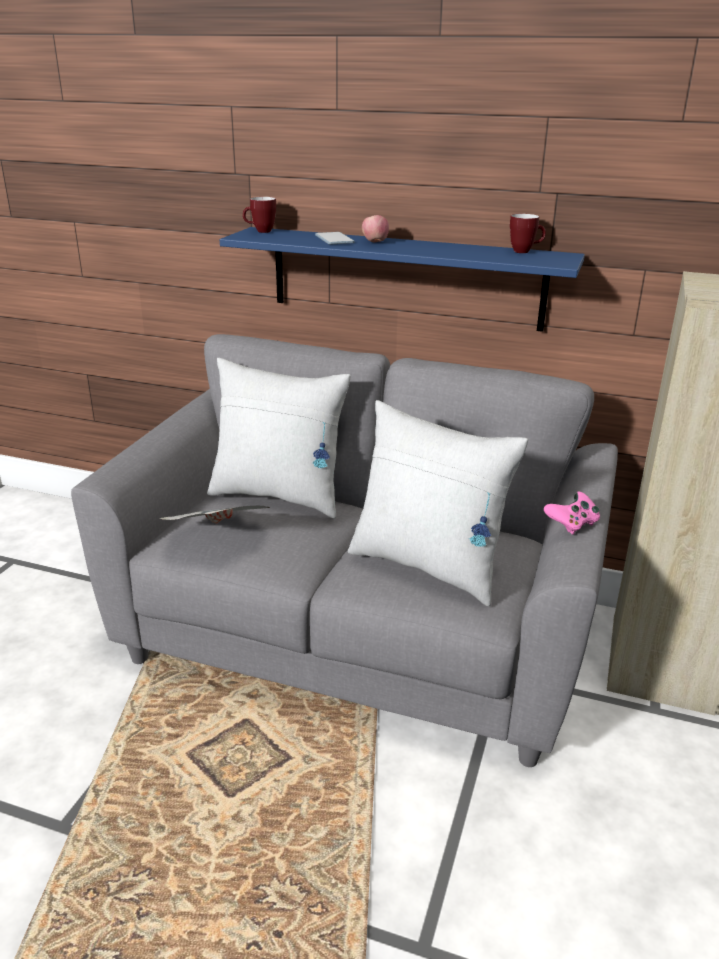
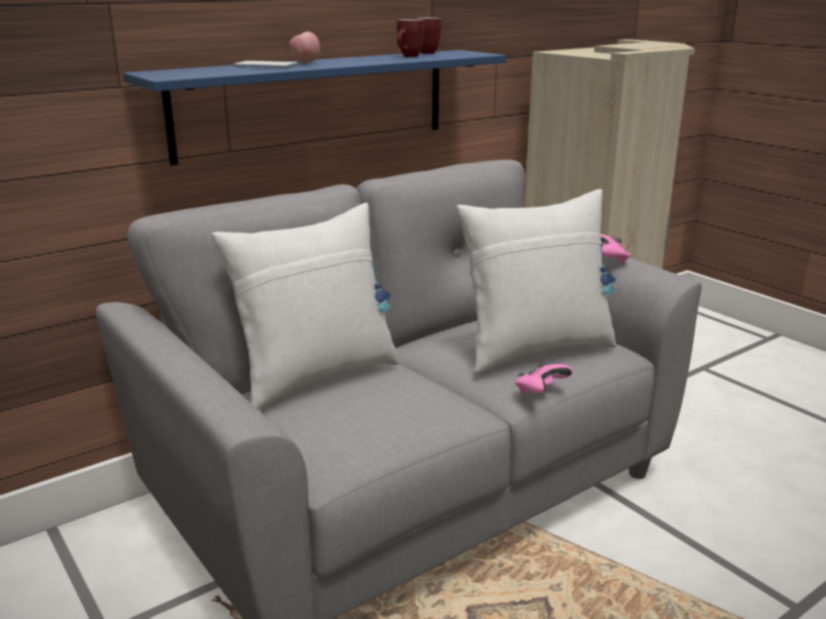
camera: 55 degrees left, 5 degrees down
newspaper [160,506,270,523] -> none
mug [243,197,276,233] -> mug moved to [397,19,425,57]
none -> pink game controller [515,363,573,393]

